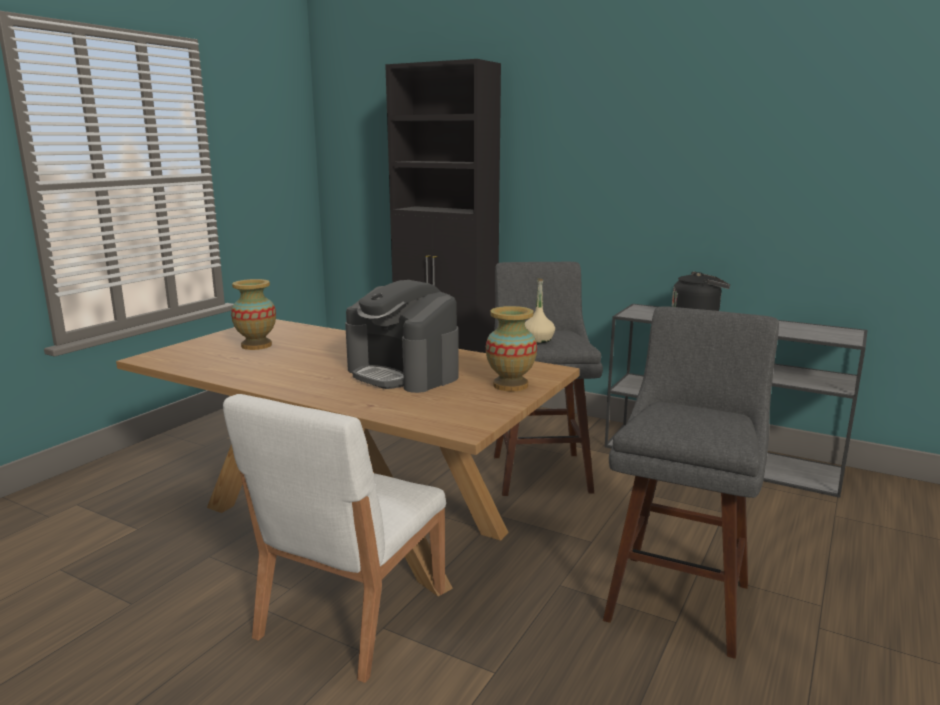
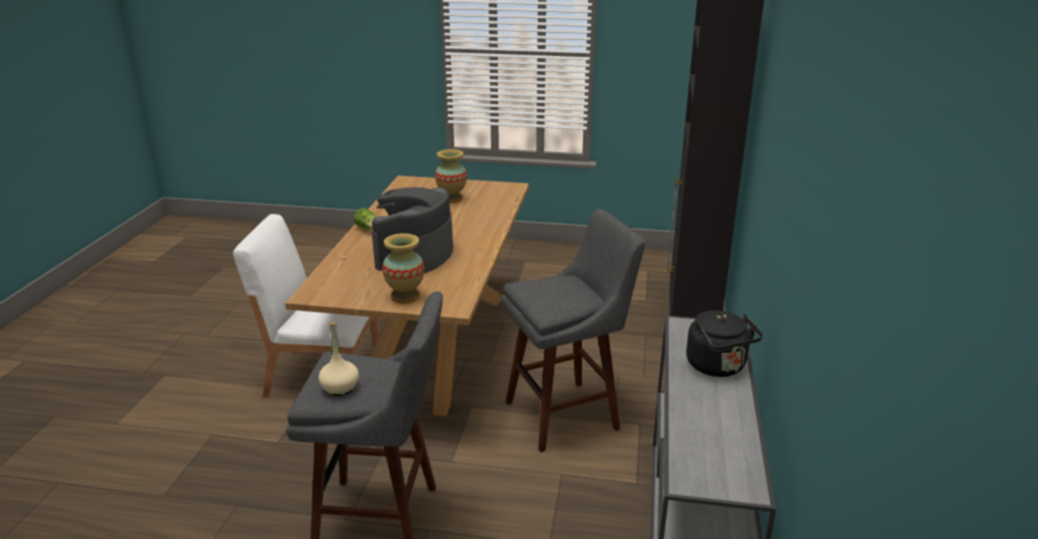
camera: 70 degrees right, 10 degrees up
beige bottle [525,278,555,343] -> beige bottle moved to [318,321,359,396]
none -> lettuce [354,208,378,231]

